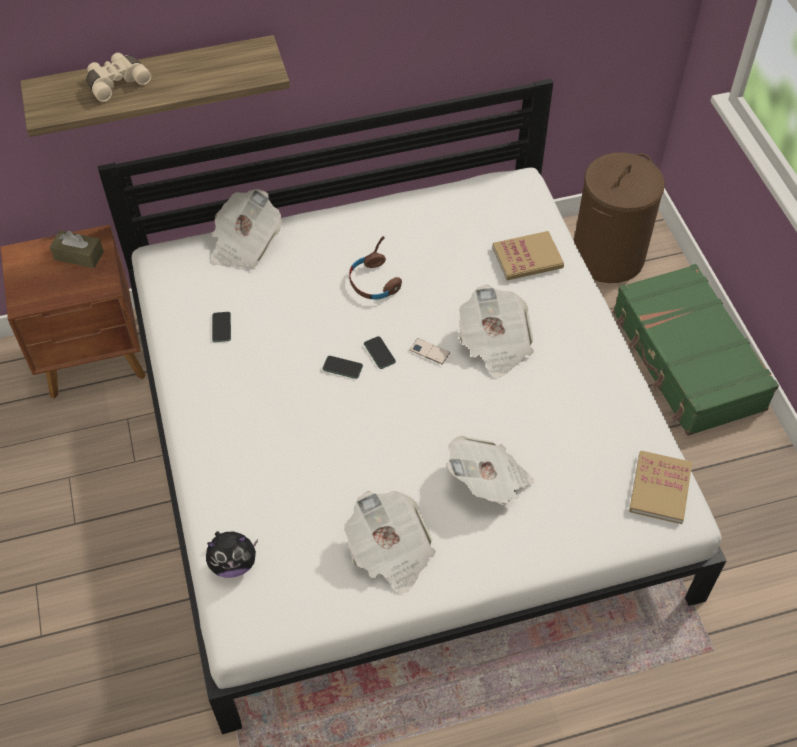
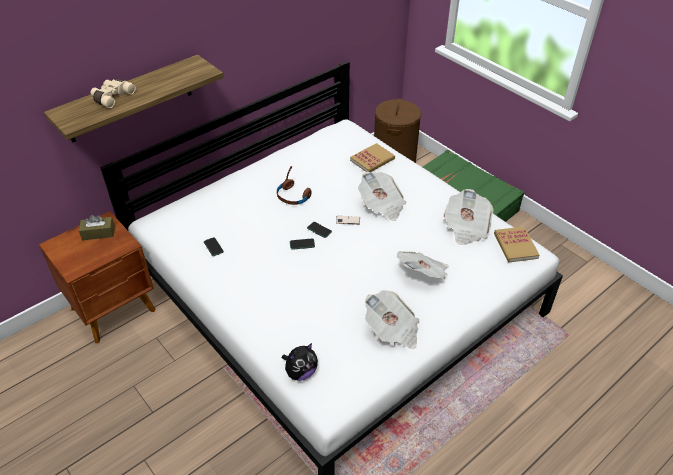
camera: 25 degrees left, 10 degrees down
newspaper [212,189,282,268] -> newspaper moved to [444,189,494,245]

